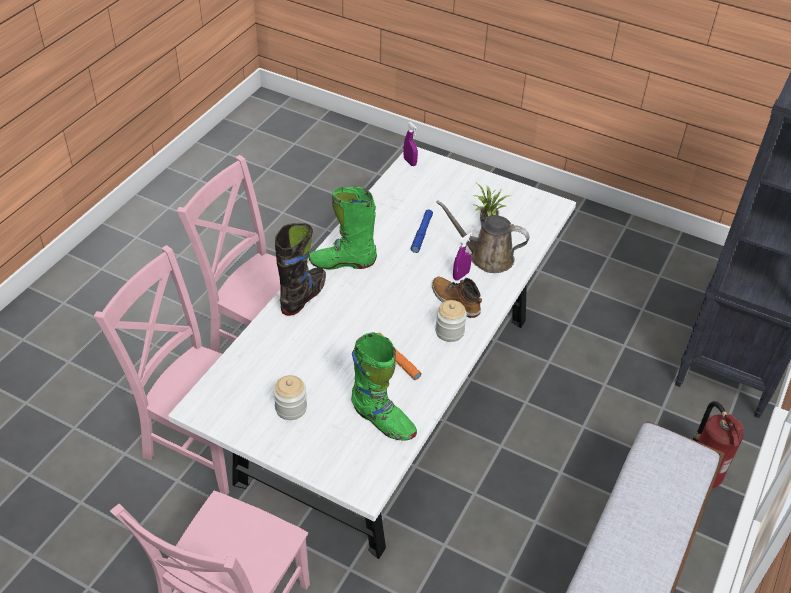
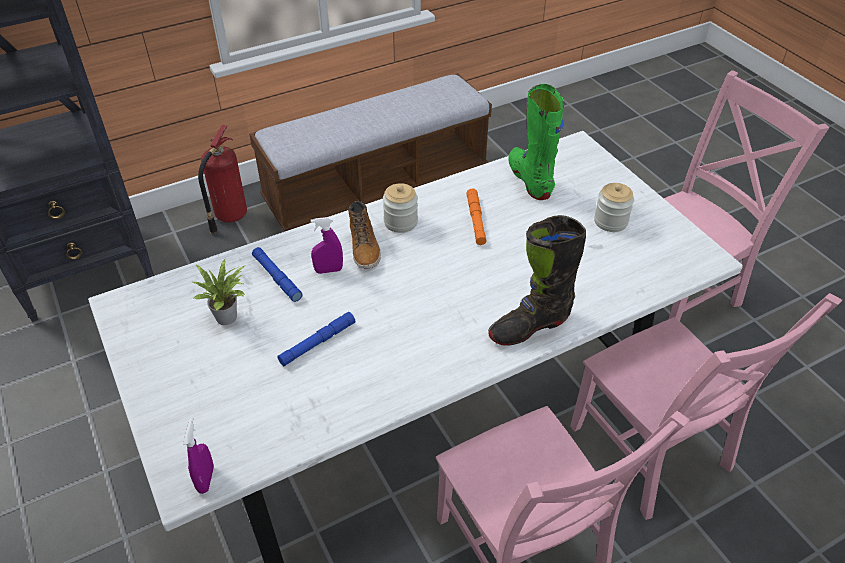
camera: 145 degrees left, 0 degrees up
green boot [309,187,377,270] -> none
brown watering can [436,200,530,273] -> blue flashlight [252,247,303,302]

